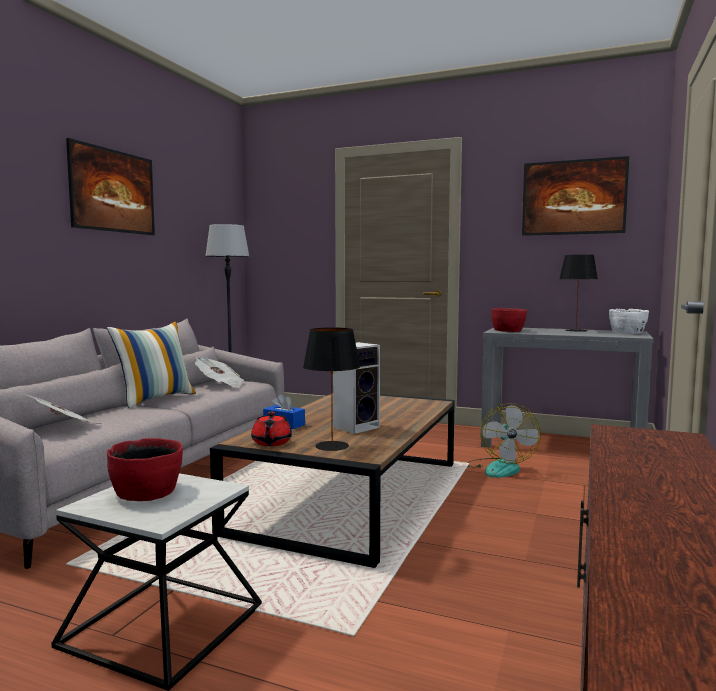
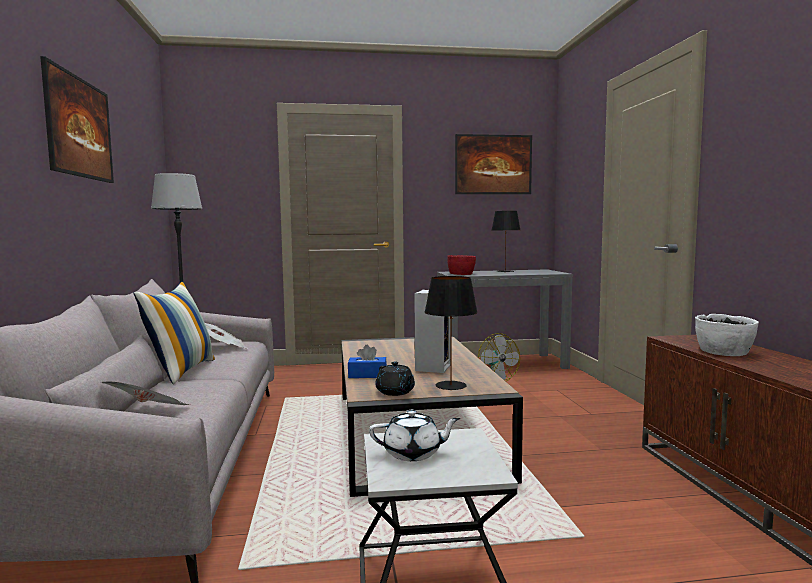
camera: 30 degrees left, 0 degrees up
red bowl [107,438,183,501] -> white teapot [369,410,460,461]
red teapot [251,412,292,446] -> black teapot [375,362,415,396]
white bowl [609,309,649,334] -> white bowl moved to [695,314,759,356]

